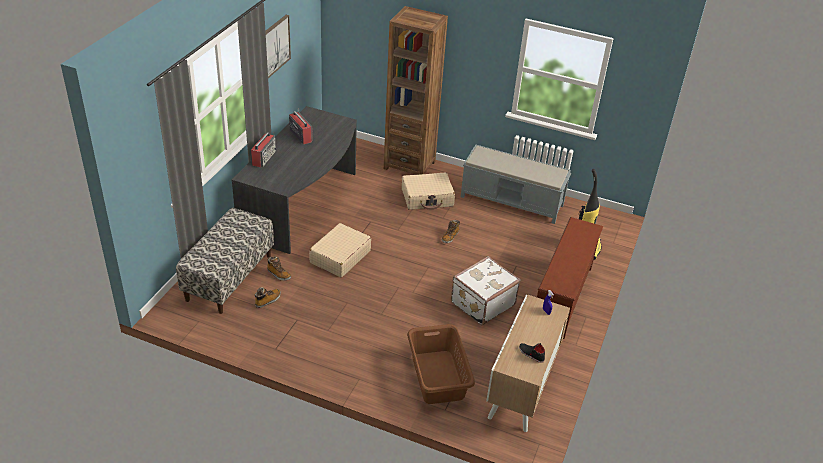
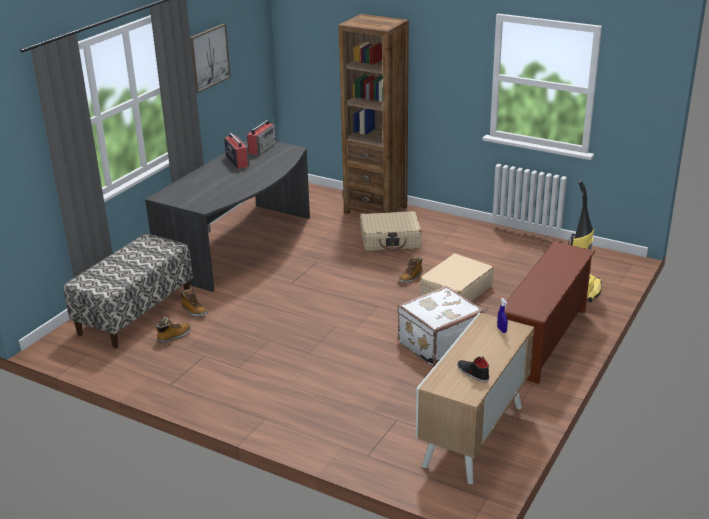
camera: 10 degrees right, 10 degrees down
radio [251,132,277,168] -> radio moved to [247,119,277,155]
beige suitcase [309,223,371,277] -> beige suitcase moved to [419,253,494,302]
brown laundry basket [407,324,475,404] -> none
grey bench [461,145,571,224] -> none

